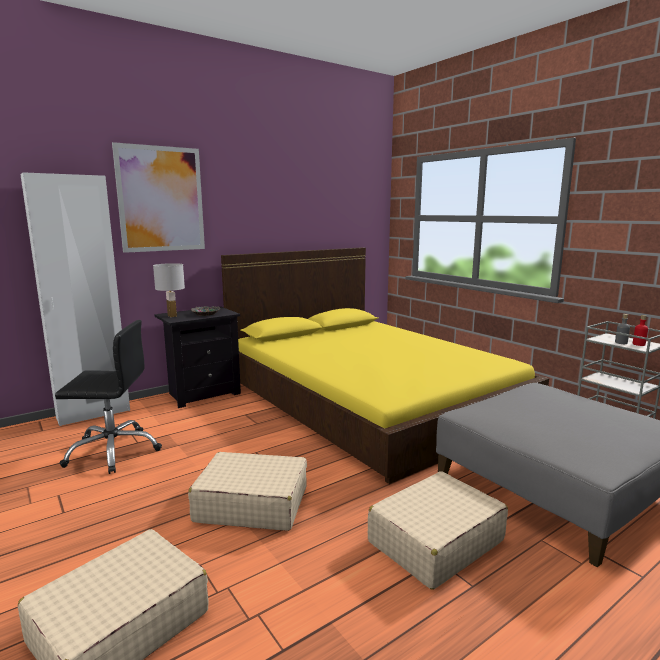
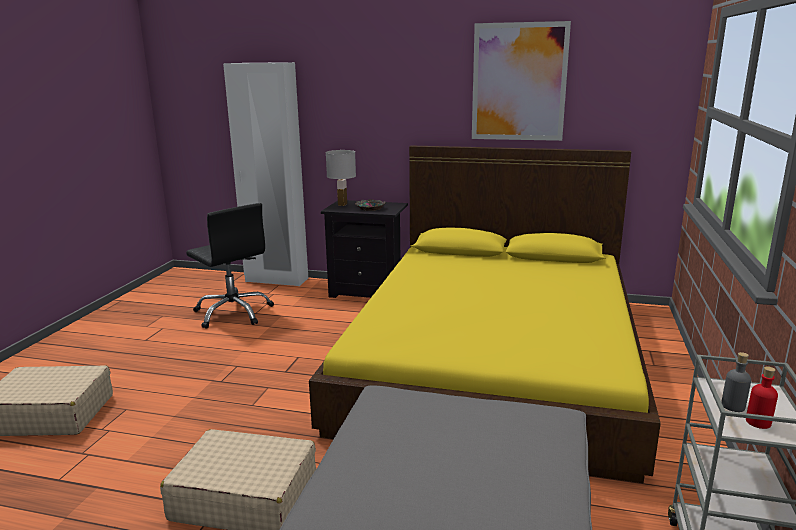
camera: 50 degrees right, 5 degrees up
picture [112,142,205,253] -> picture moved to [472,21,571,141]
beige suitcase [188,452,307,531] -> none

